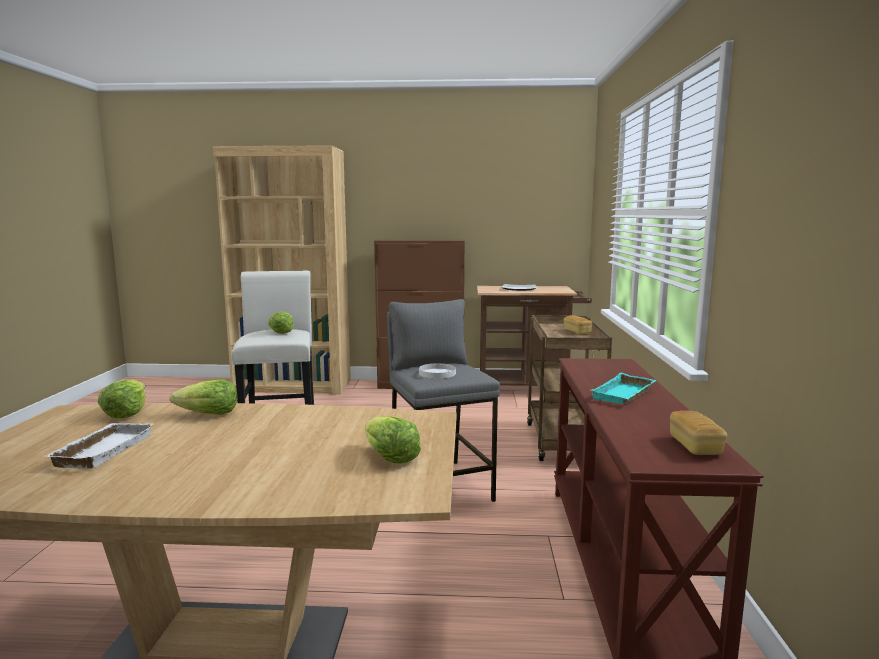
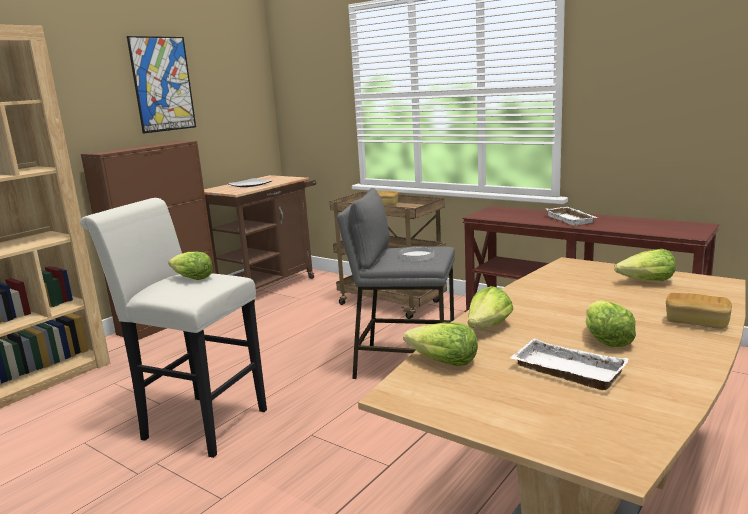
camera: 55 degrees left, 5 degrees up
turquoise tray [591,373,656,404] -> white tray [546,207,598,226]
bread [670,411,727,455] -> bread moved to [666,293,732,329]
none -> picture [127,36,196,134]
none -> lettuce [586,300,636,347]

